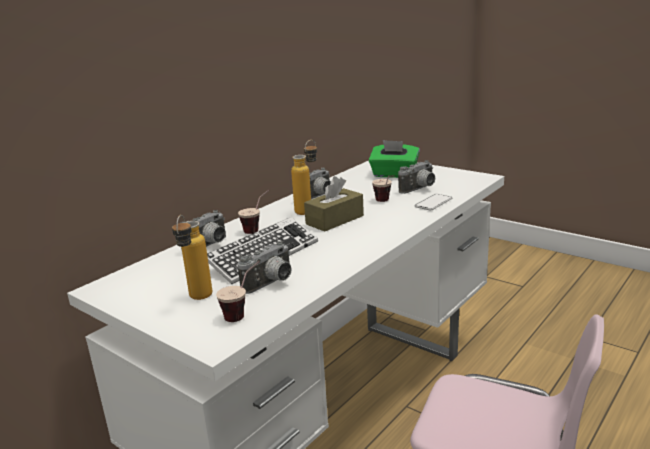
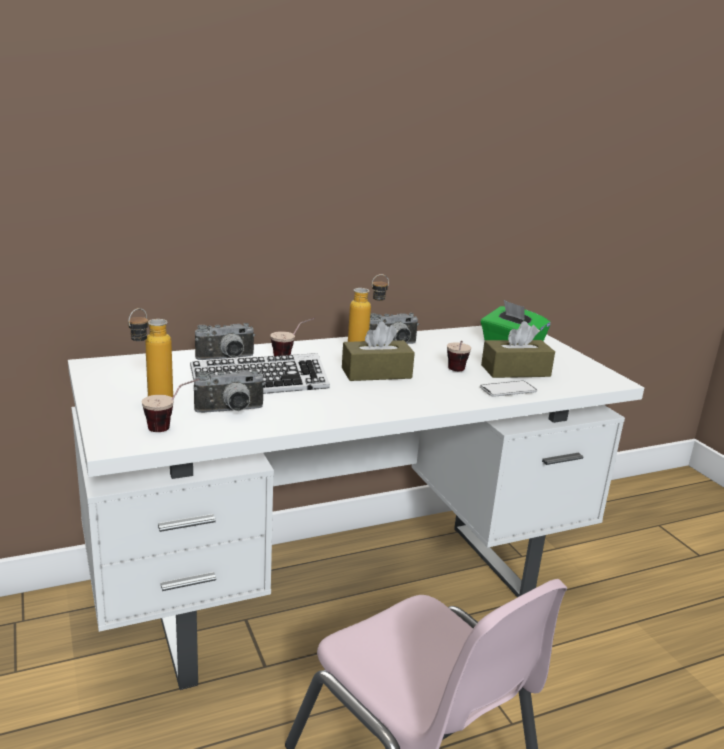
camera: 25 degrees right, 0 degrees up
camera [398,160,435,194] -> brown tissue box [481,321,555,378]

